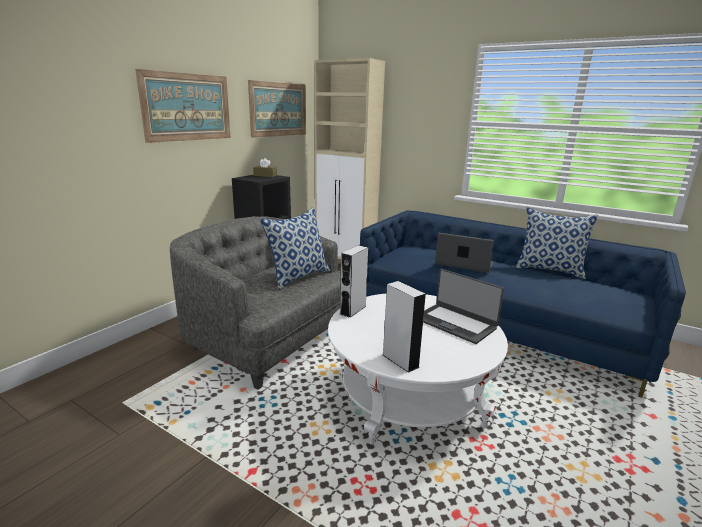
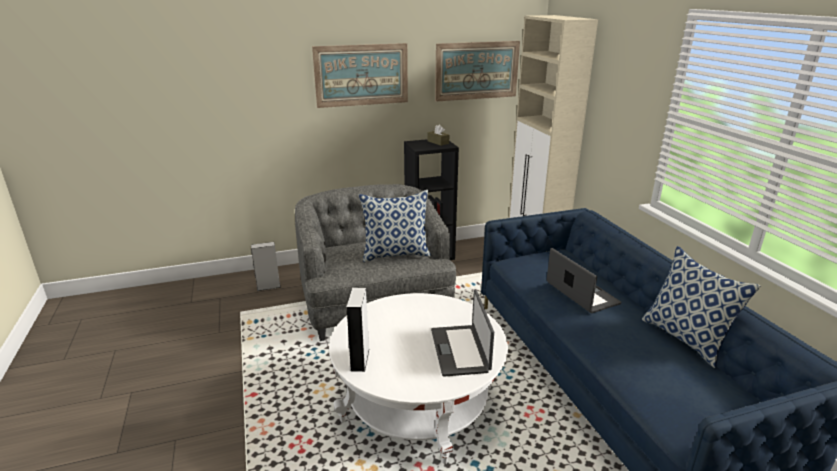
camera: 40 degrees right, 5 degrees up
grey speaker [340,245,368,318] -> grey speaker moved to [251,242,281,291]

